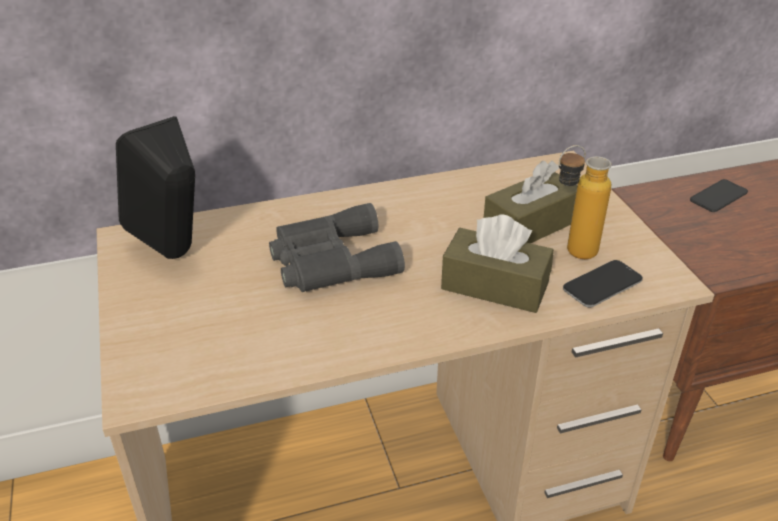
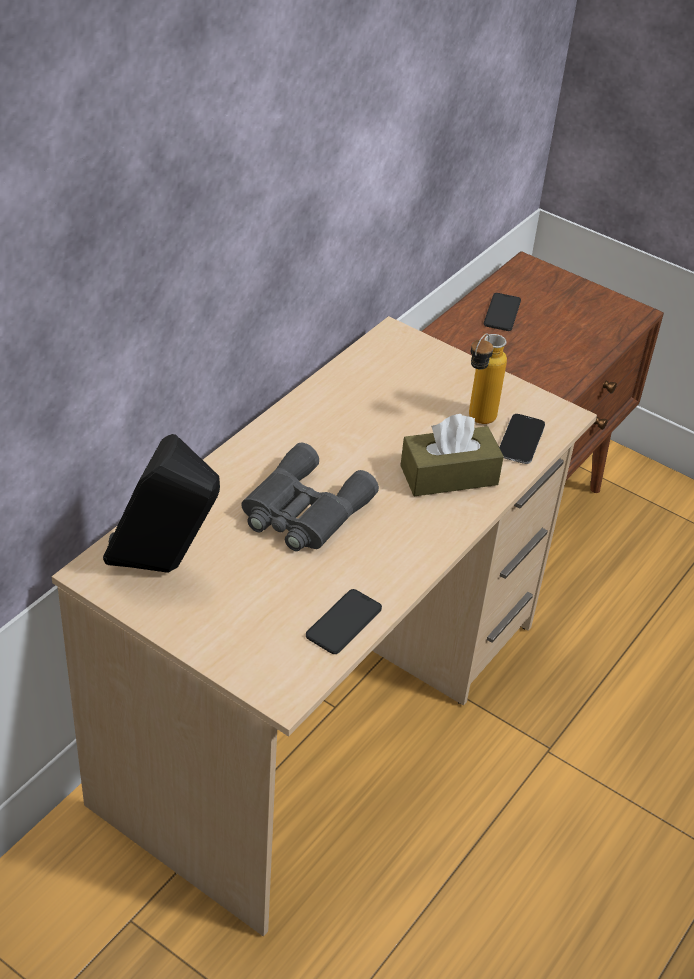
camera: 40 degrees left, 5 degrees up
brown tissue box [484,161,577,243] -> none
none -> phone [306,589,382,654]

